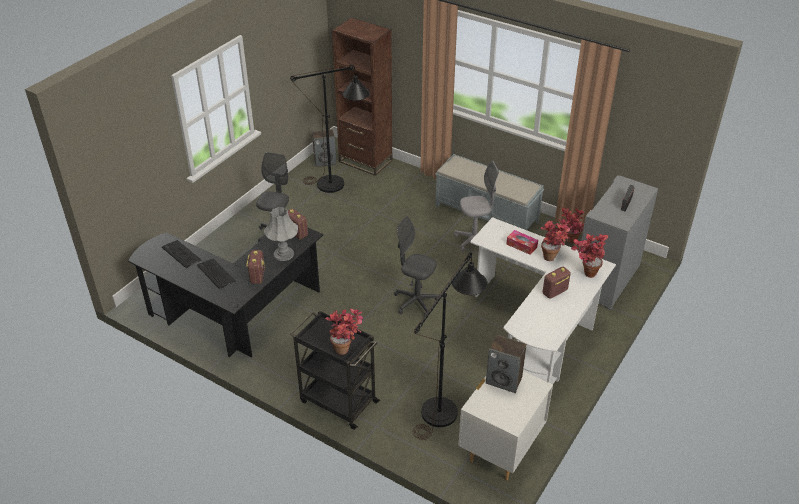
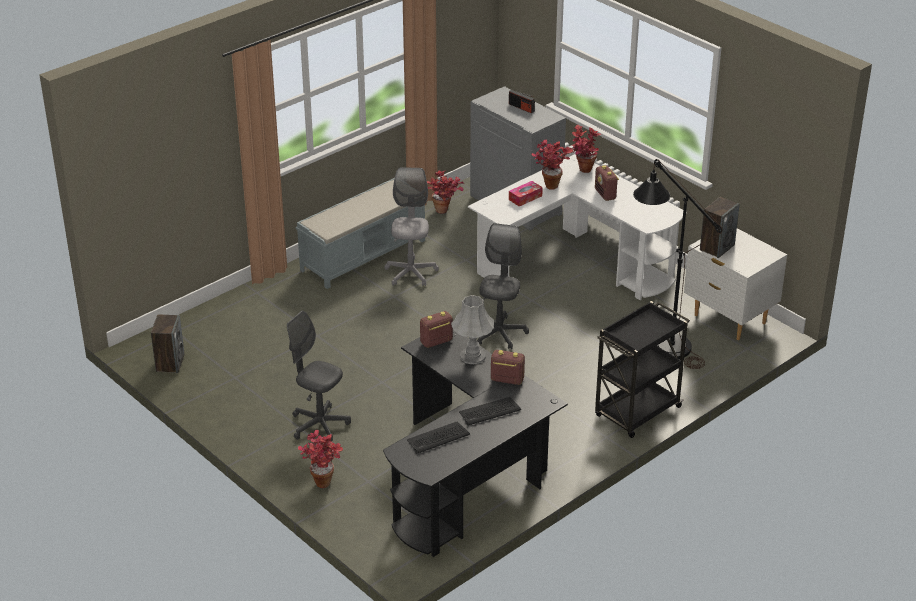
camera: 75 degrees left, 5 degrees down
black floor lamp [290,64,370,193] -> none
potted plant [325,309,363,355] -> potted plant moved to [298,430,343,488]
brown bookcase [332,18,393,176] -> none
grey office chair [394,216,440,316] -> grey office chair turned 150 degrees clockwise [477,223,529,349]

